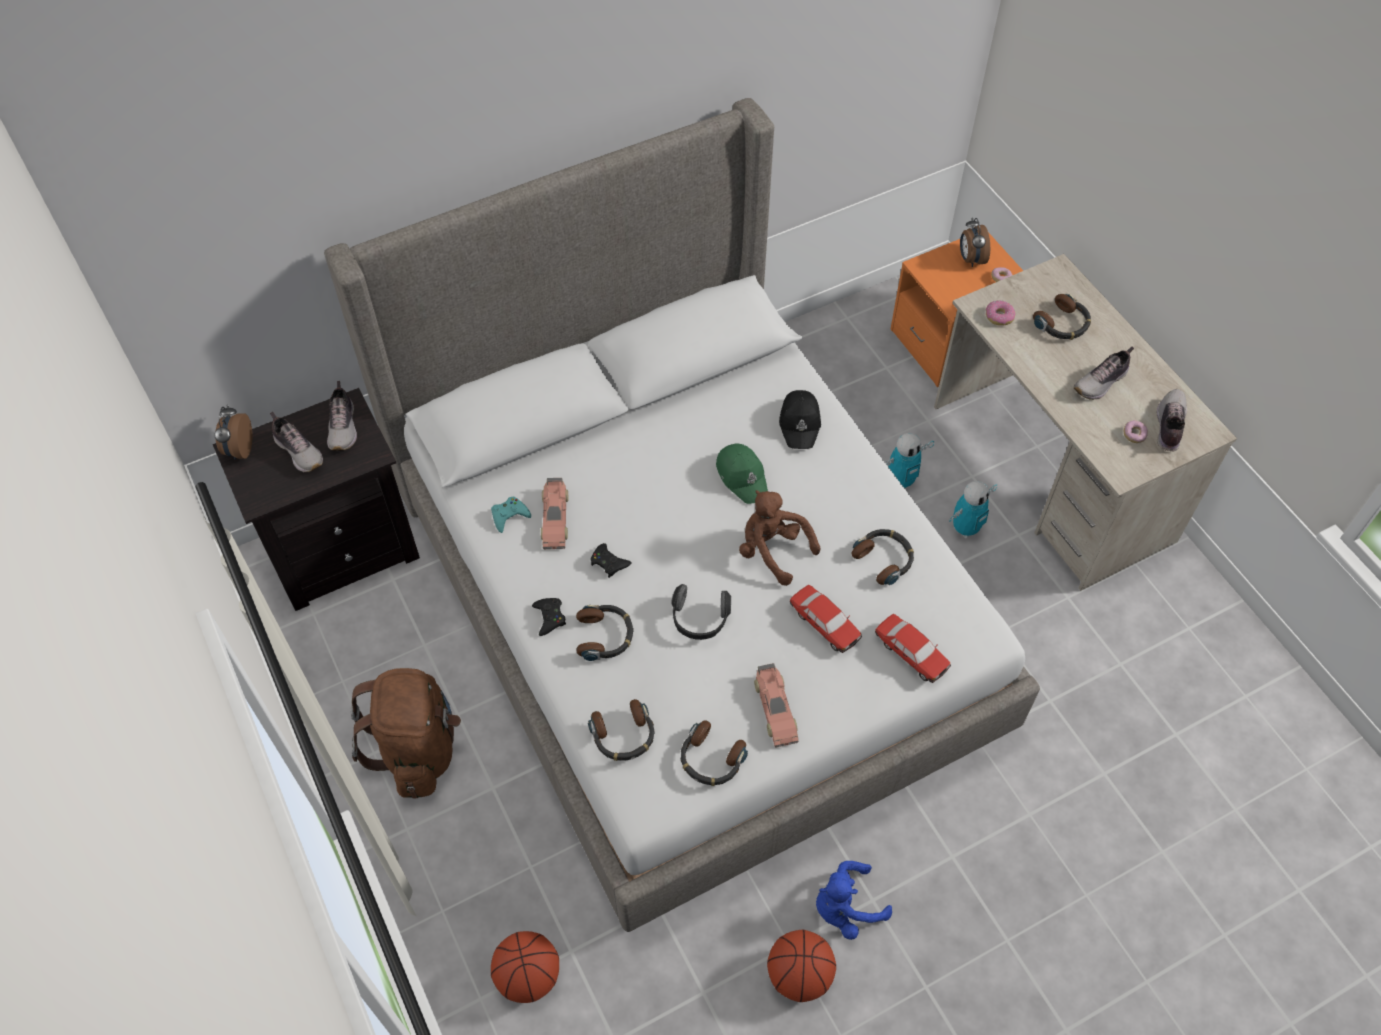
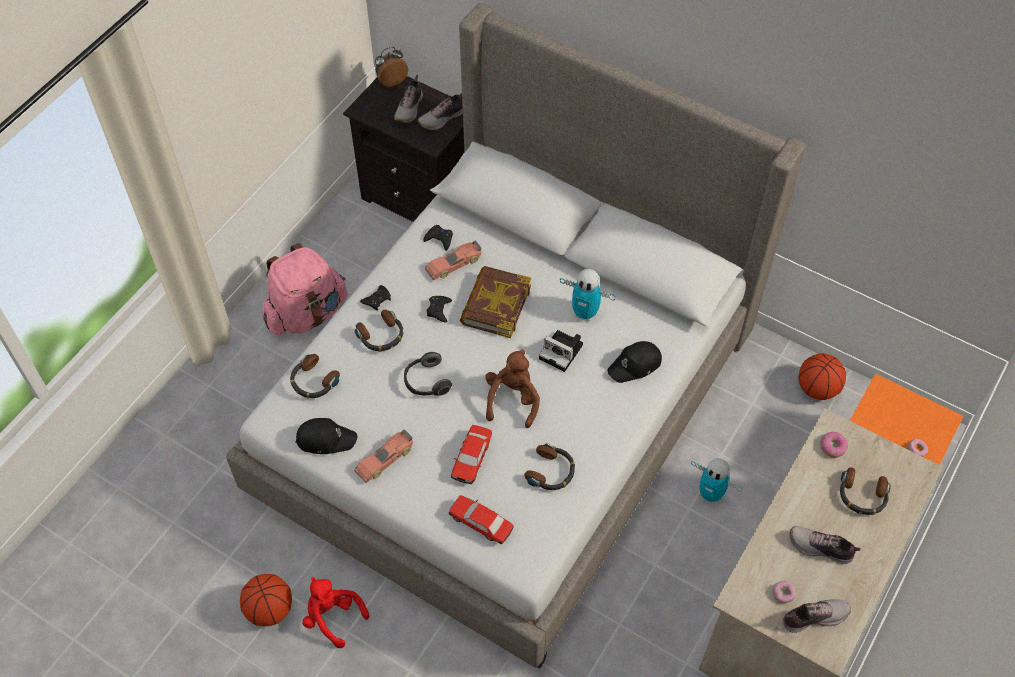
camera: 60 degrees right, 0 degrees up
brown backpack [351,668,461,799] -> pink backpack [262,243,348,335]
turquoise game controller [491,497,531,533] -> black game controller [423,225,453,251]
basketball [491,931,559,1003] -> basketball moved to [798,353,846,400]
headphones [681,720,748,786] -> black cap [296,418,357,454]
green cap [716,443,768,504] -> camera [539,330,583,372]
blue plush toy [816,861,892,940] -> red plush toy [302,577,369,648]
toy car [875,614,951,683] -> toy car turned 105 degrees clockwise [449,495,514,544]
toy robot [949,481,997,538] -> toy robot moved to [560,269,616,321]
alarm clock [960,218,990,267] -> none
none -> book [460,266,531,338]

